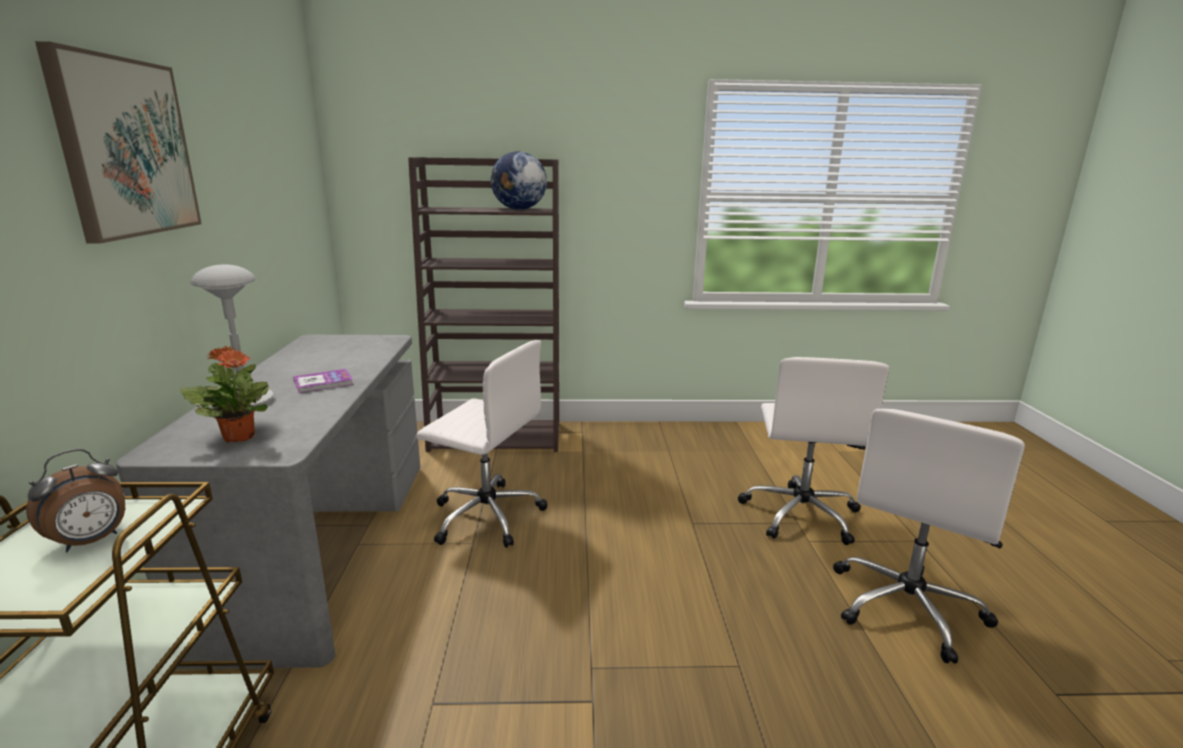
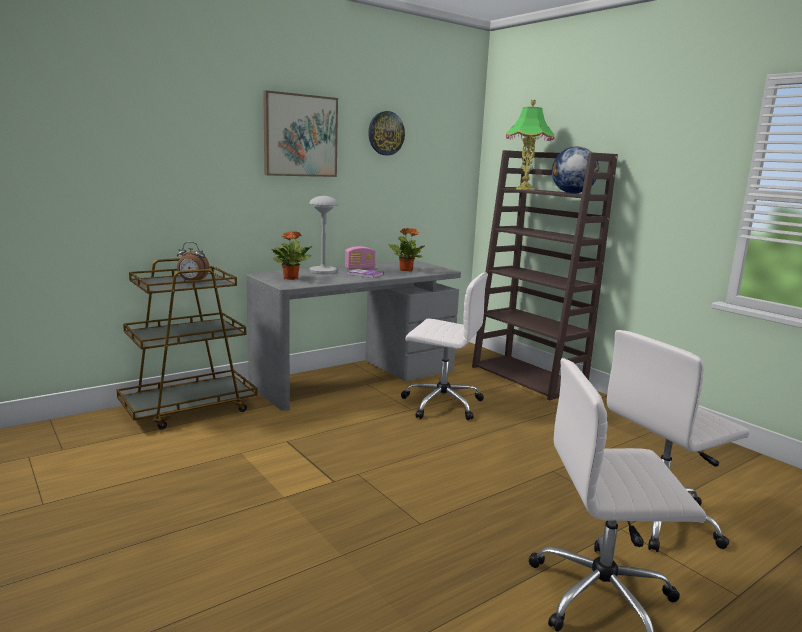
camera: 55 degrees right, 5 degrees down
white office chair [417,340,548,548] -> white office chair turned 60 degrees counterclockwise [401,273,488,420]
none -> radio [345,246,375,269]
none -> wall clock [368,111,405,155]
none -> potted plant [388,228,425,271]
none -> table lamp [506,100,554,190]

